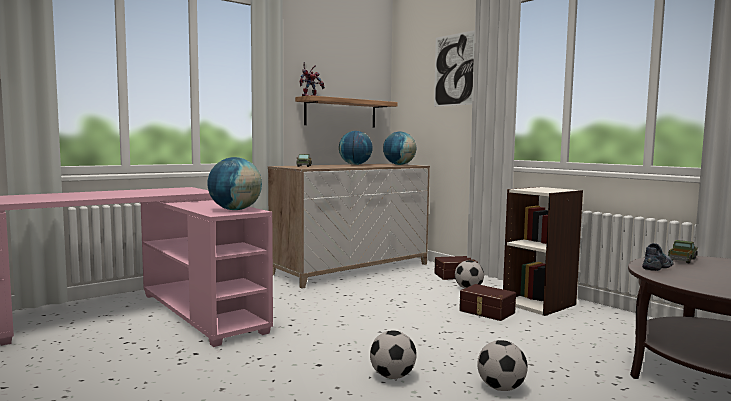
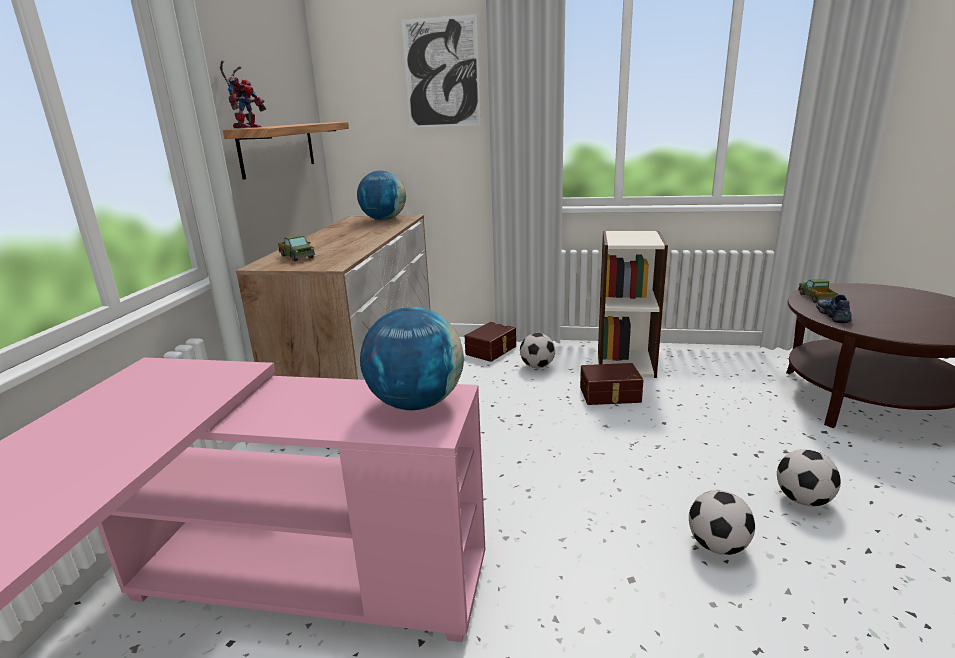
camera: 40 degrees left, 15 degrees up
globe [339,131,373,165] -> none

